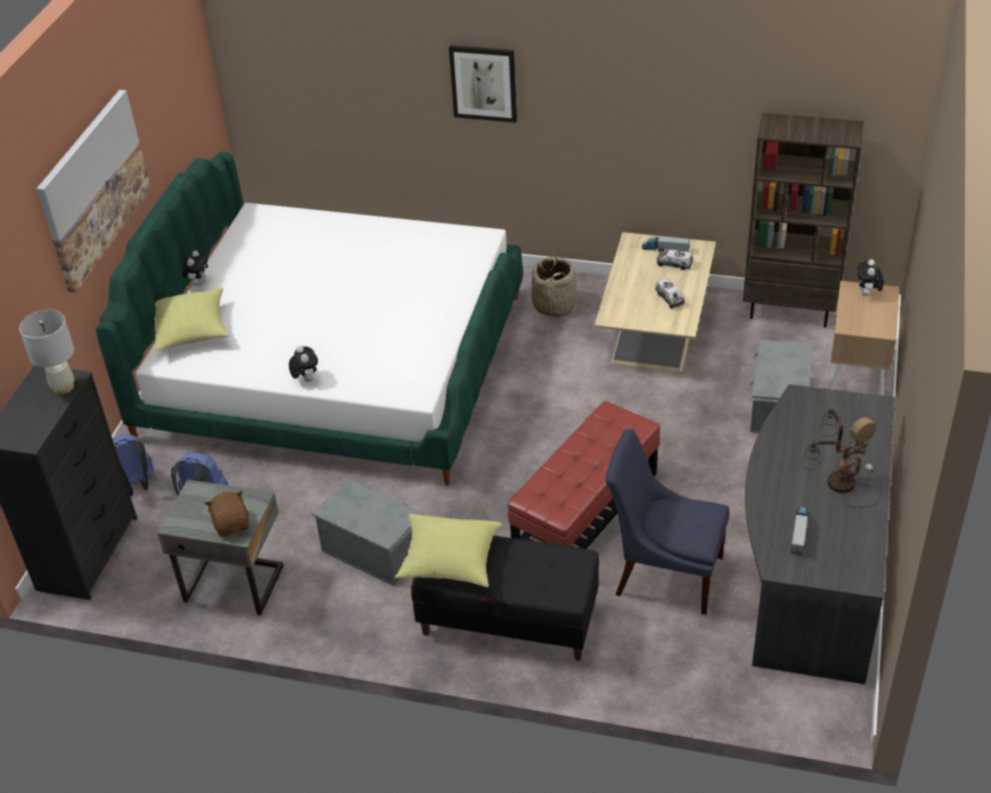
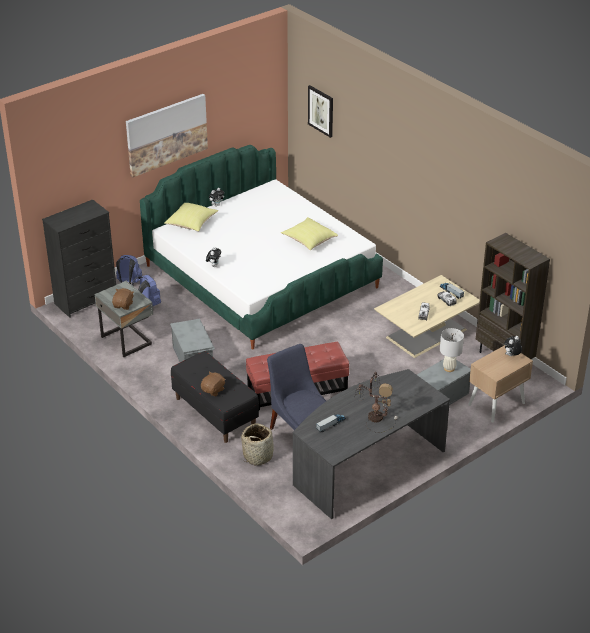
camera: 35 degrees right, 5 degrees down
white table lamp [19,310,74,395] -> white table lamp moved to [440,328,464,372]
yellow pillow [395,514,503,587] -> yellow pillow moved to [281,217,338,250]
picture [449,45,517,123] -> picture moved to [308,85,333,138]
basket [531,256,576,317] -> basket moved to [241,423,276,466]
none -> brown plush toy [201,371,226,396]

